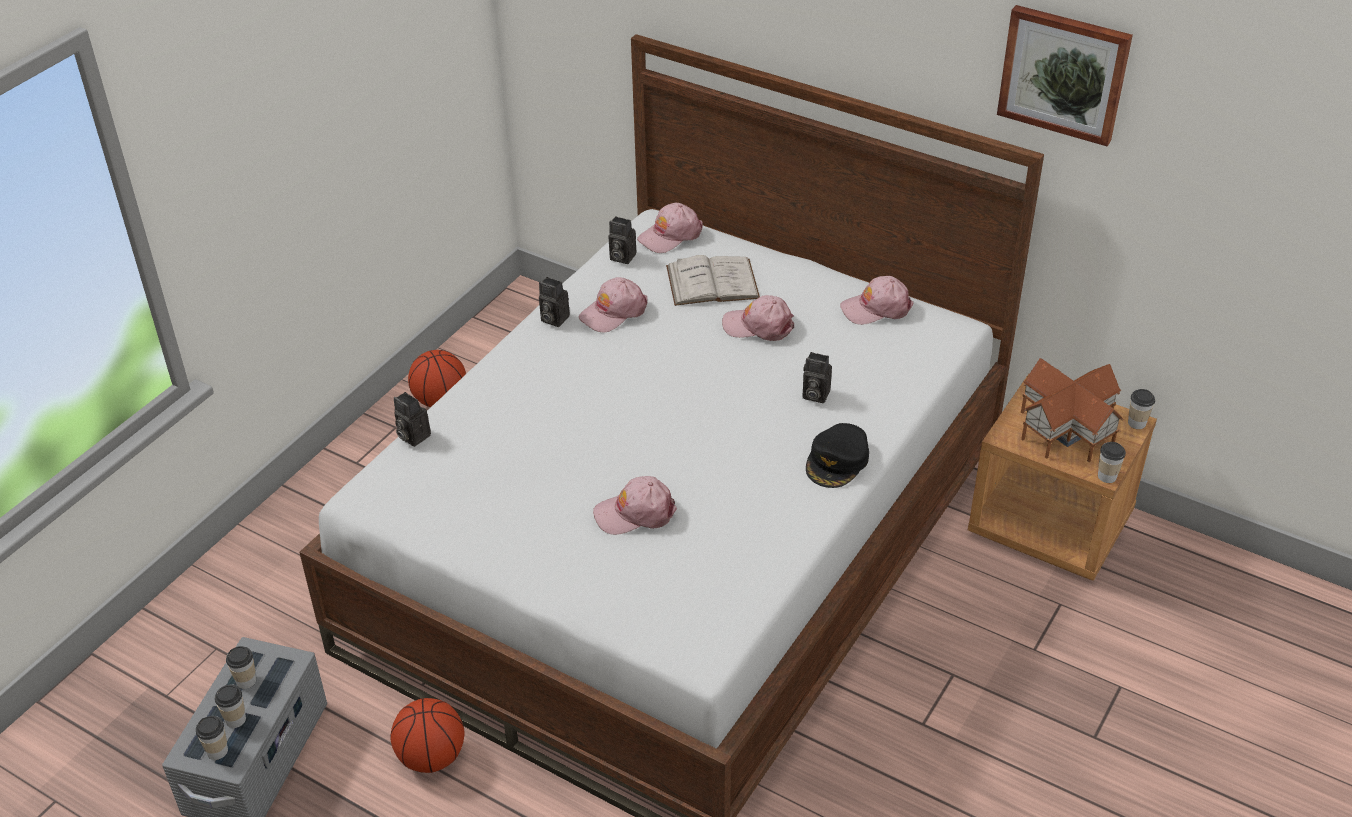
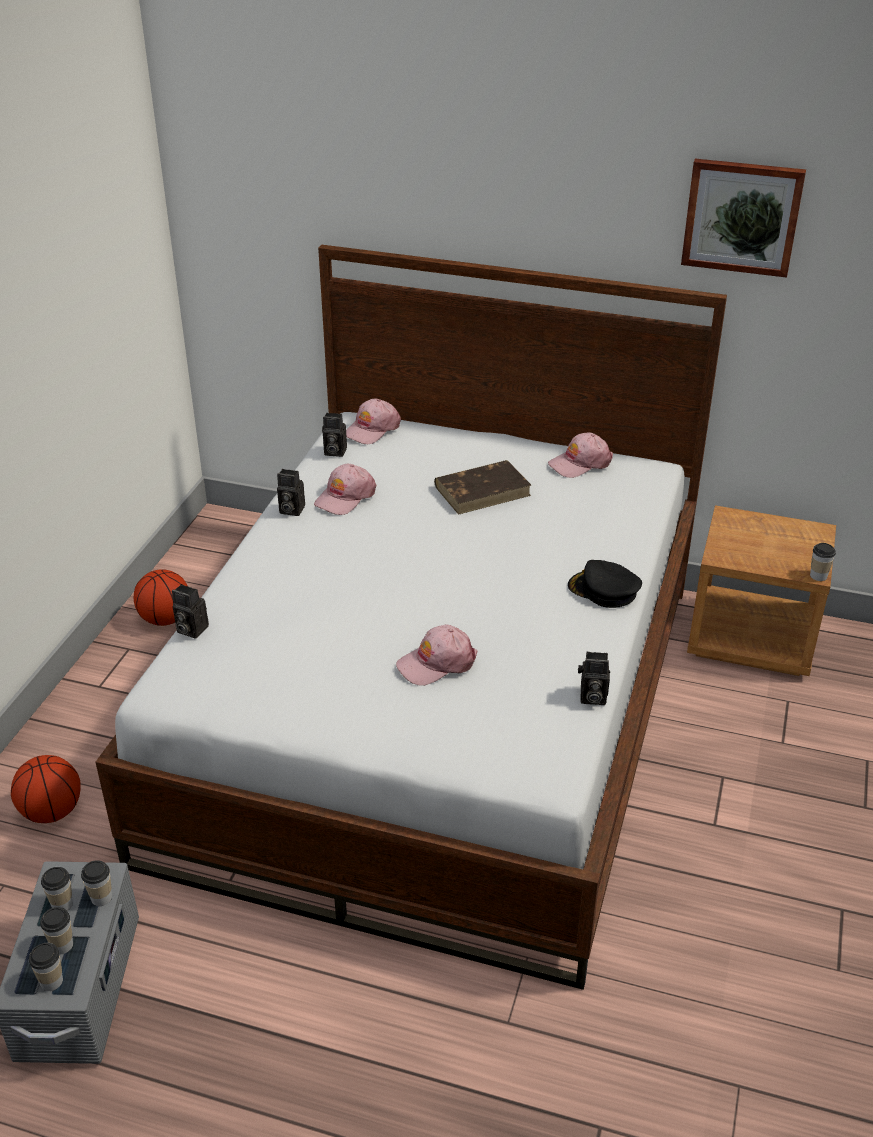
camera: 15 degrees left, 5 degrees down
basketball [390,698,465,773] -> basketball moved to [11,755,81,823]
white book [666,255,760,306] -> none
pink cap [722,295,794,341] -> brown book [434,460,531,515]
camera [802,352,832,403] -> camera moved to [578,652,610,705]
black cap [806,423,869,488] -> black cap turned 105 degrees clockwise [568,560,642,608]
toy house [1021,358,1123,462] -> none
cup [1128,389,1155,429] -> cup moved to [81,860,112,906]

